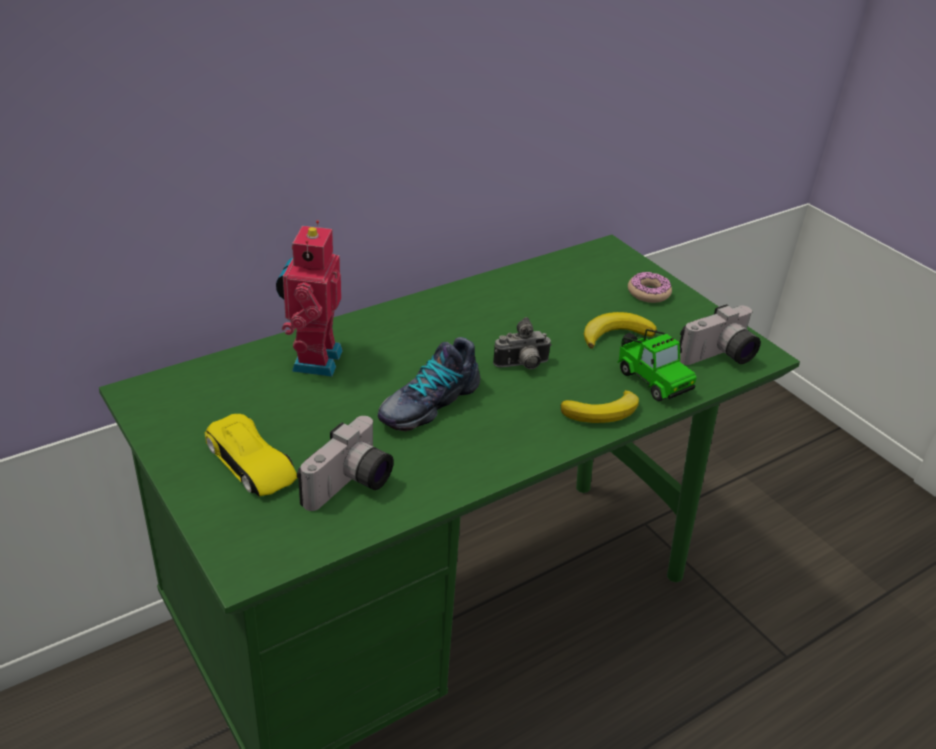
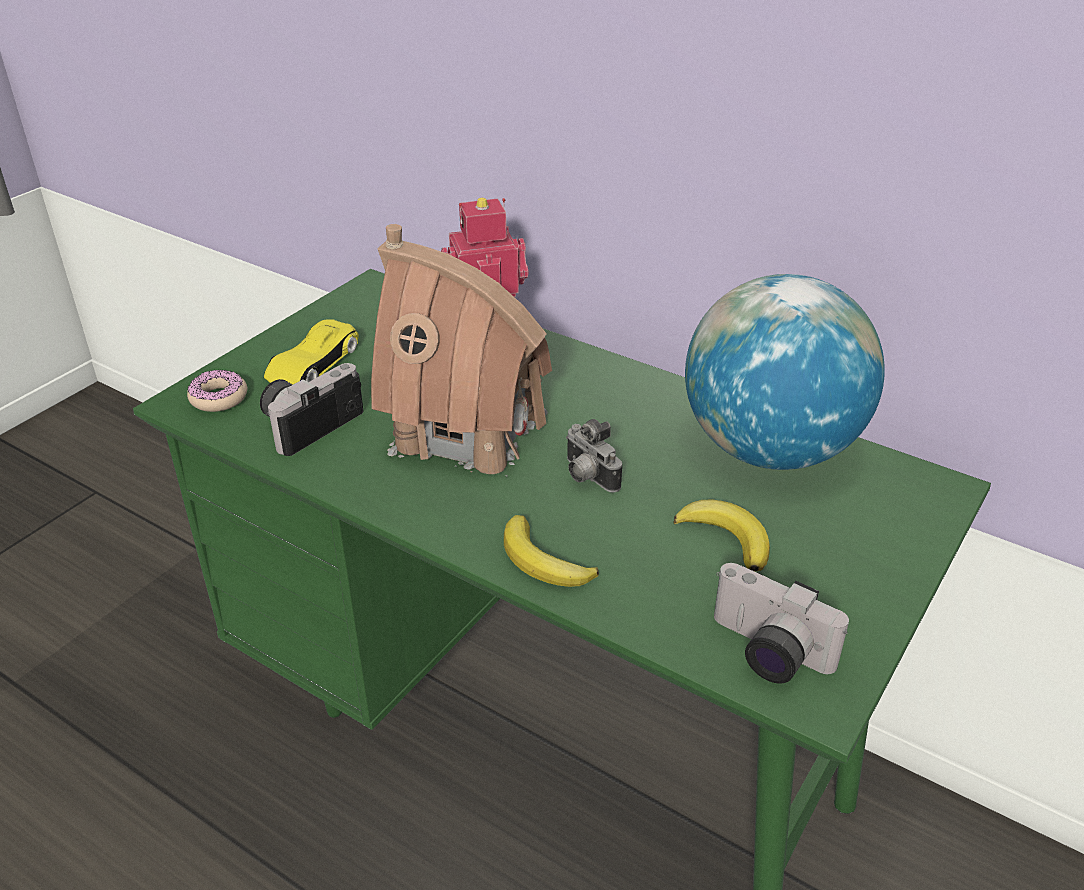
camera: 70 degrees right, 0 degrees up
camera [297,416,394,511] -> camera turned 120 degrees clockwise [260,363,363,456]
shoe [378,337,480,432] -> toy house [371,224,552,477]
toy car [618,329,697,401] -> none
donut [628,272,672,303] -> donut moved to [187,370,247,412]
none -> globe [685,274,885,470]

